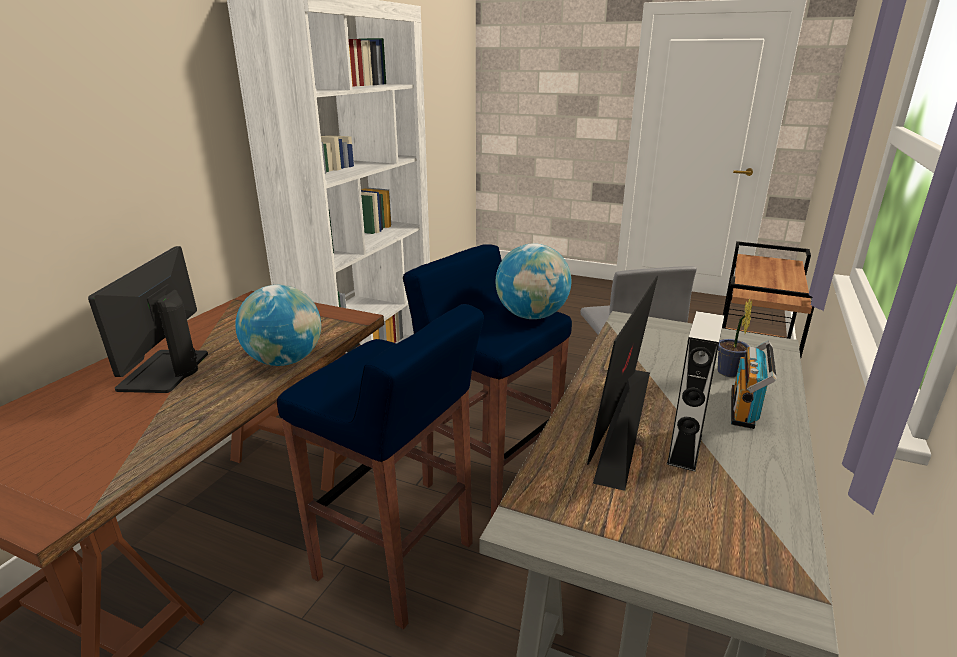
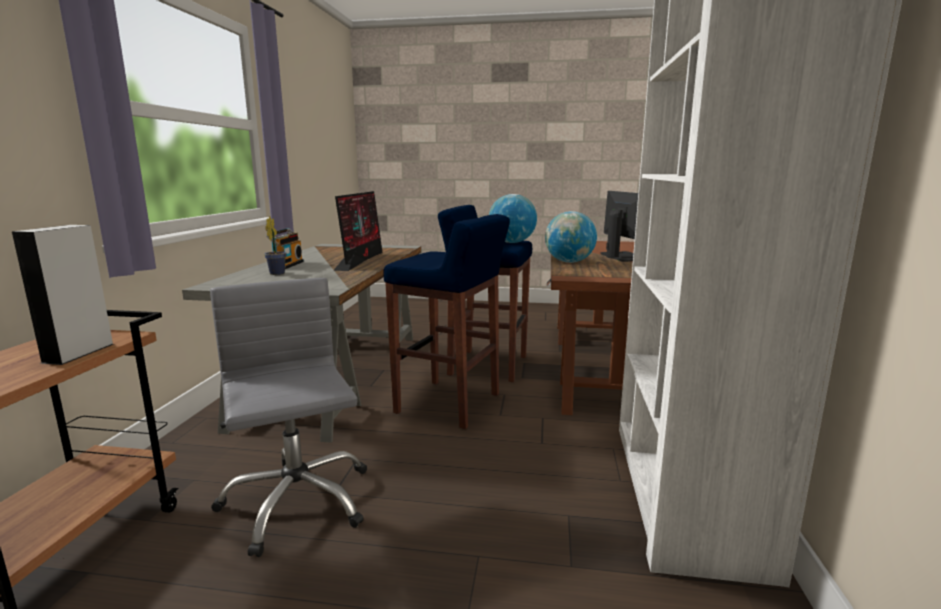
camera: 165 degrees right, 10 degrees down
globe [495,243,571,319] -> globe moved to [489,194,537,243]
grey speaker [667,311,724,472] -> grey speaker moved to [12,225,114,365]

